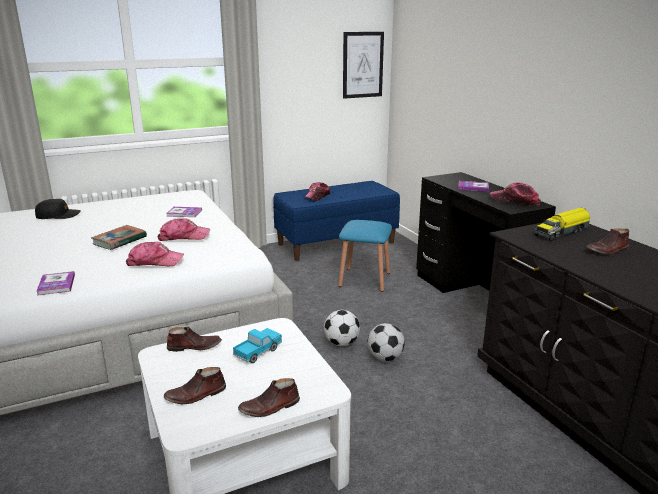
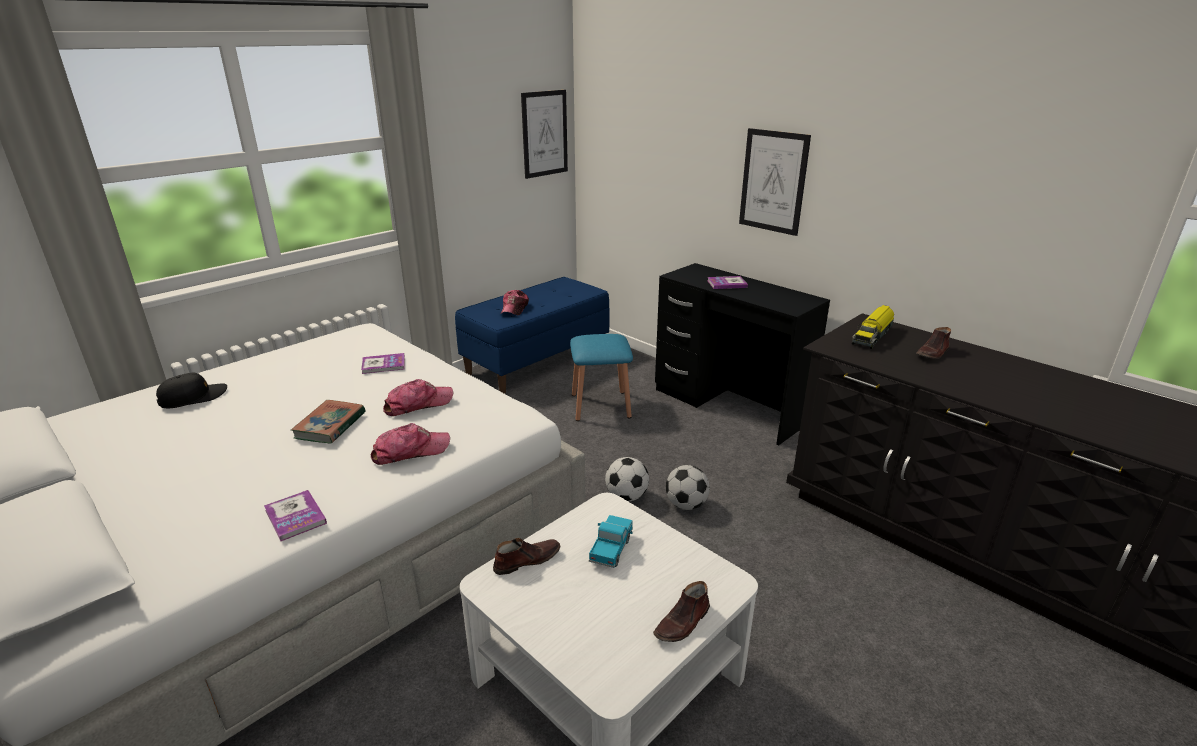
camera: 20 degrees left, 5 degrees up
brown shoe [164,367,226,404] -> none
cap [490,183,541,206] -> none
none -> picture [739,128,811,236]

